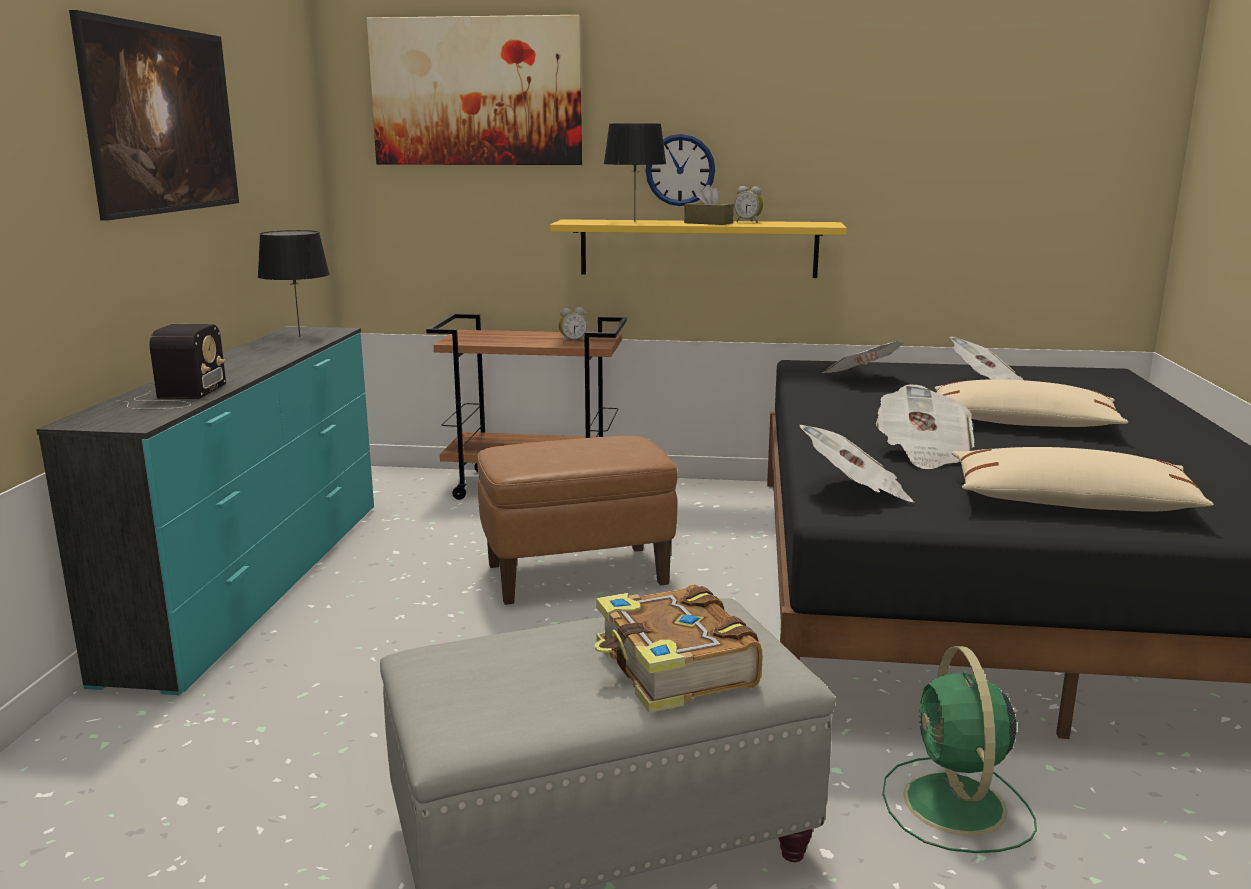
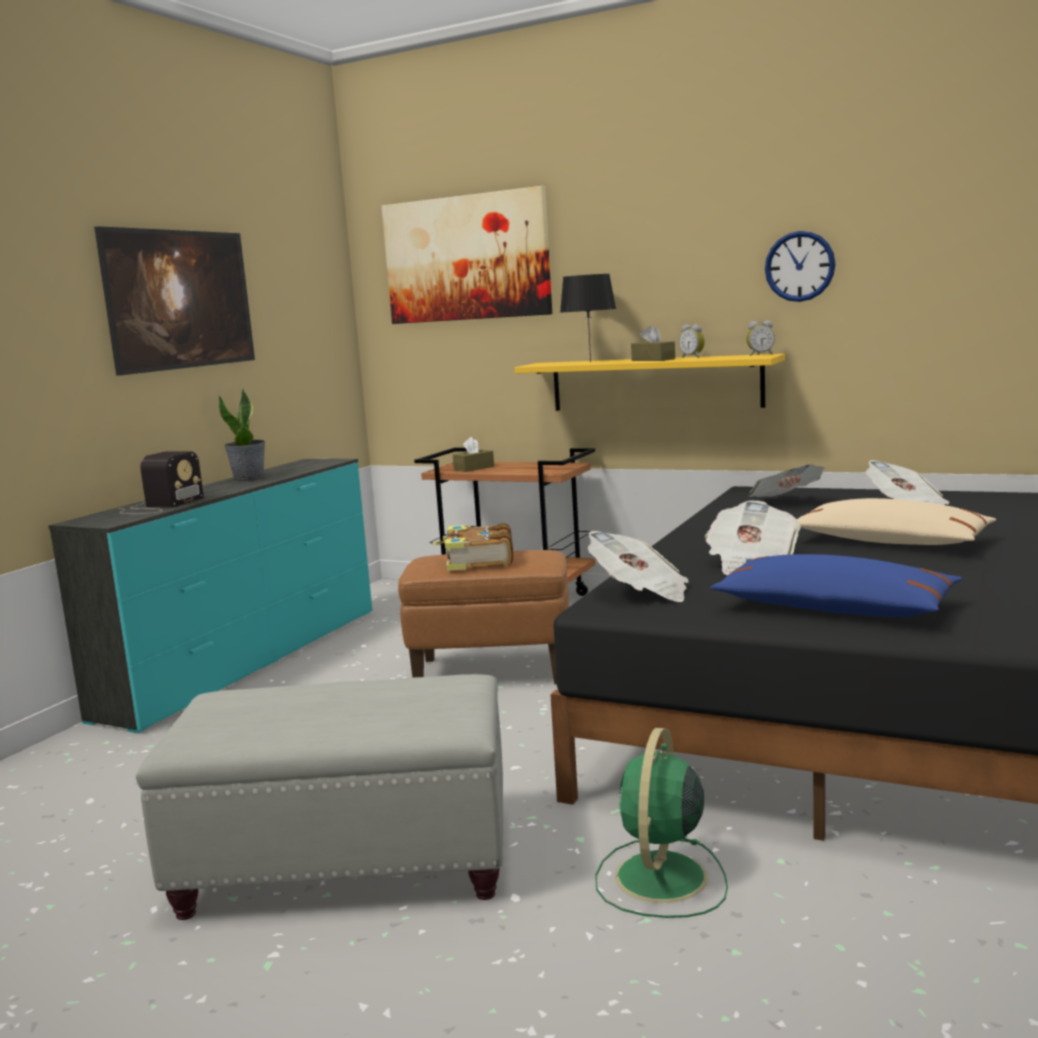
camera: 20 degrees right, 5 degrees down
black table lamp [257,230,330,337] -> none
alarm clock [559,307,587,343] -> alarm clock moved to [746,320,775,356]
book [595,584,763,713] -> book moved to [433,523,513,571]
wall clock [646,134,715,206] -> wall clock moved to [765,231,836,302]
beige pillow [952,447,1214,512] -> blue pillow [710,554,962,617]
none -> potted plant [218,389,266,482]
none -> brown tissue box [453,437,494,472]

